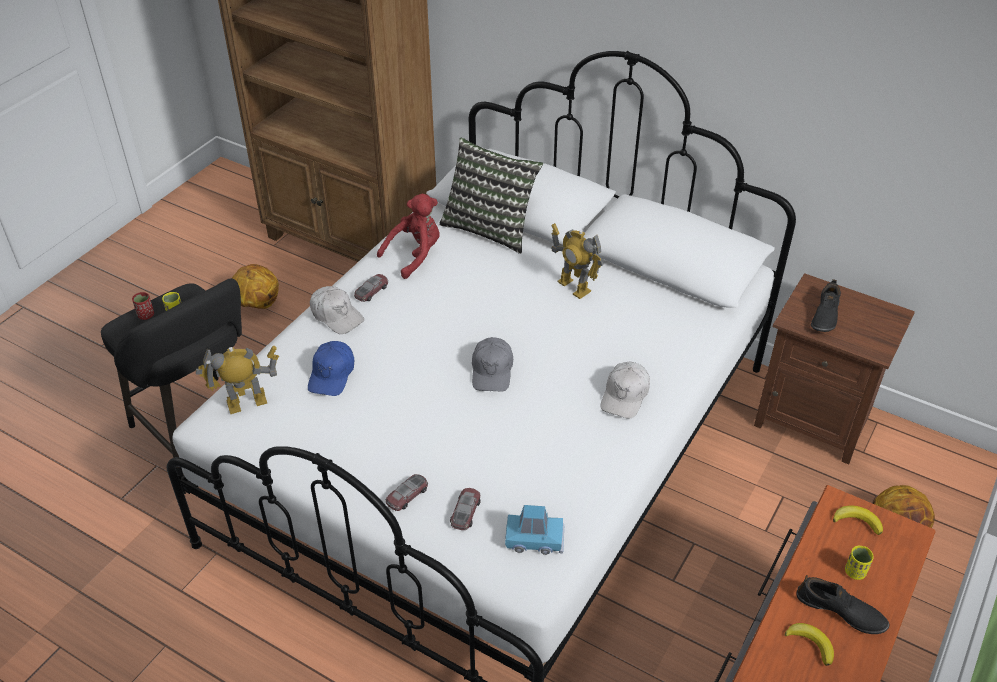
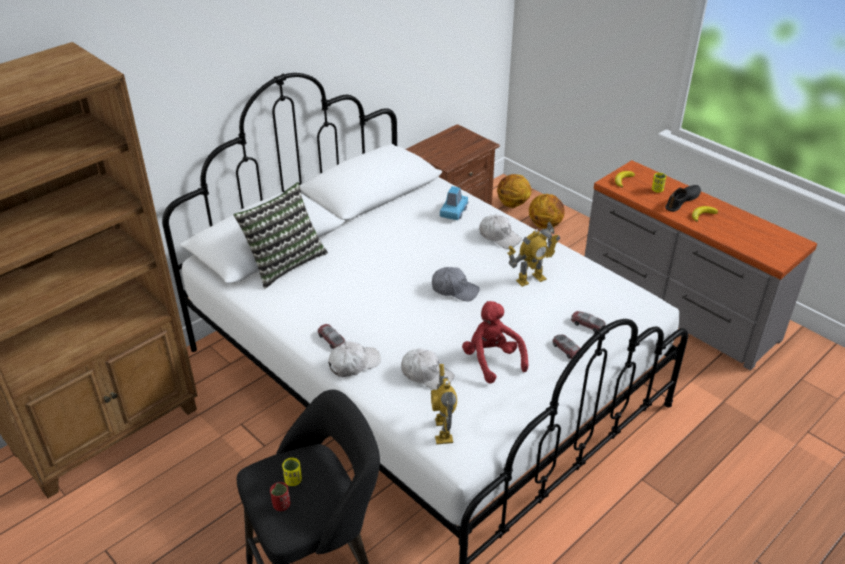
camera: 75 degrees left, 5 degrees down
basketball [232,264,279,309] -> basketball moved to [497,174,532,208]
blue cap [308,341,354,396] -> white cap [401,348,454,390]
red plush toy [377,194,440,279] -> red plush toy moved to [462,301,528,384]
blue toy car [505,505,564,555] -> blue toy car moved to [440,186,469,220]
toy robot [551,223,603,299] -> toy robot moved to [507,222,560,287]
black shoe [811,279,841,332] -> none

